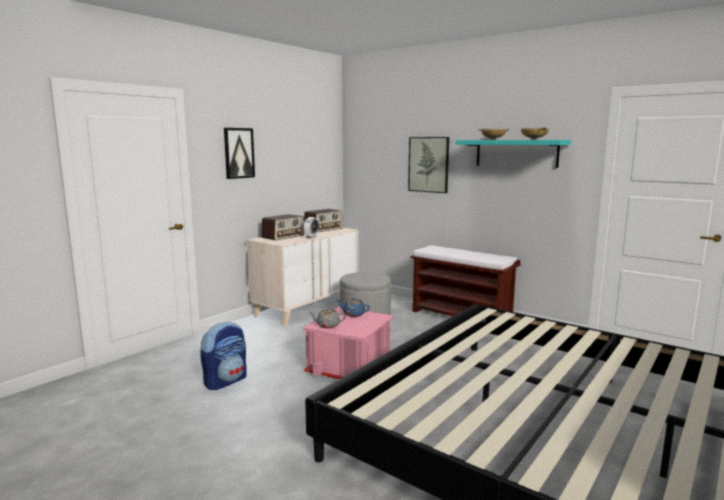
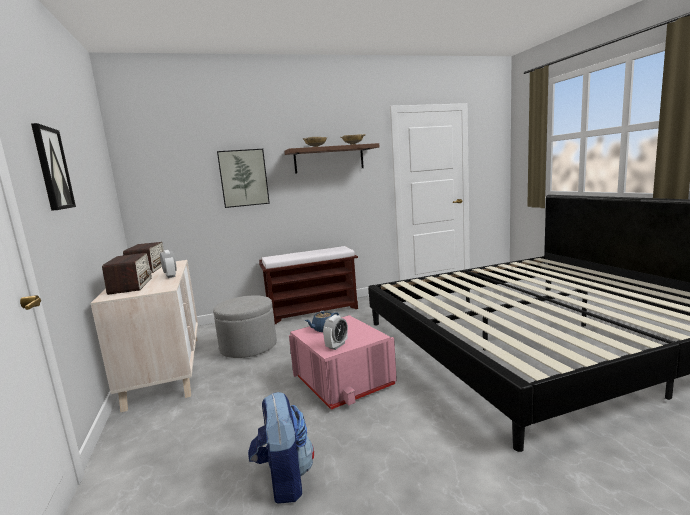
camera: 55 degrees left, 0 degrees up
grey teapot [309,308,346,328] -> alarm clock [323,315,348,350]
turquoise shelf [456,140,571,168] -> brown shelf [285,143,379,174]

